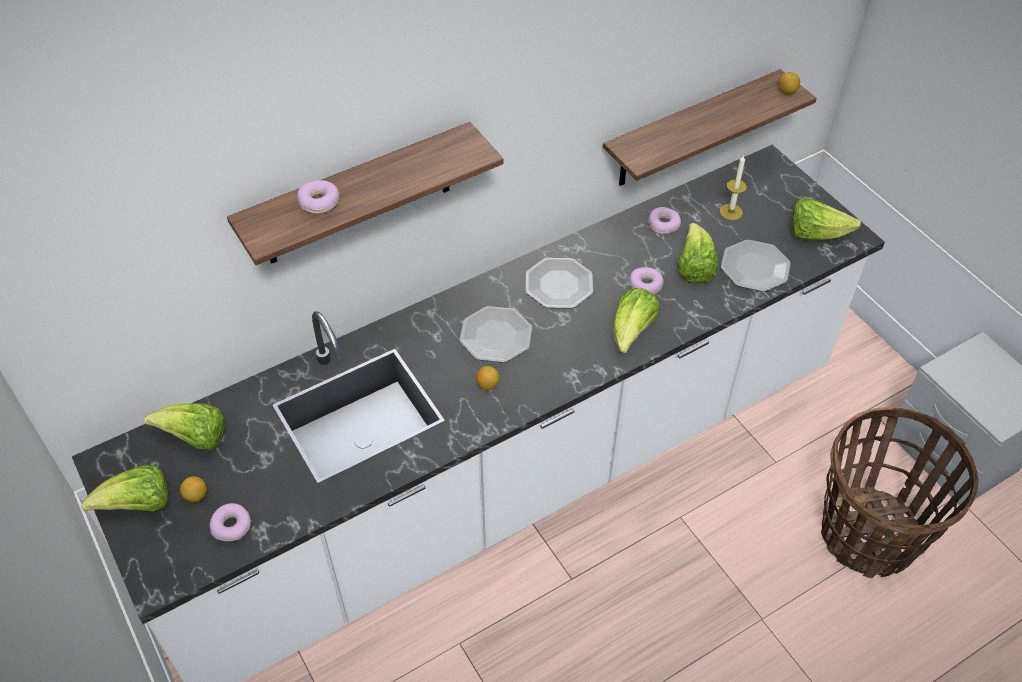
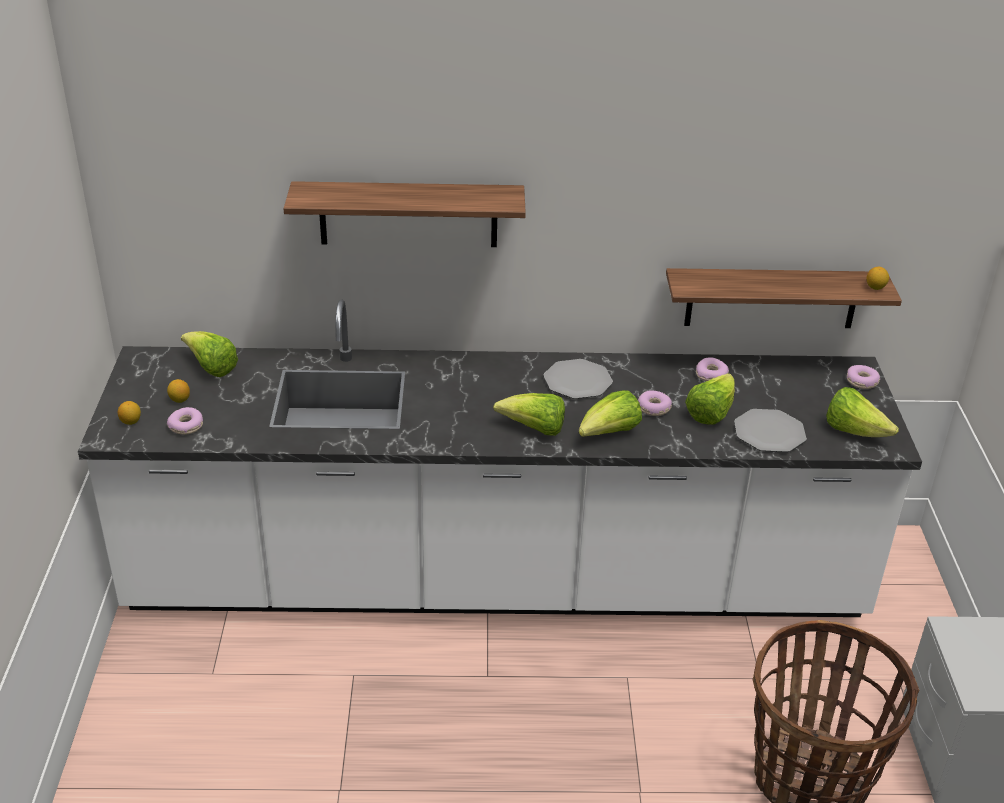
camera: 30 degrees right, 15 degrees down
lettuce [82,465,169,511] -> lettuce moved to [493,393,565,436]
donut [297,180,339,214] -> donut moved to [847,365,880,389]
plate [459,306,532,363] -> none
lemon [476,366,500,390] -> lemon moved to [118,401,141,425]
candle [720,155,747,220] -> none

